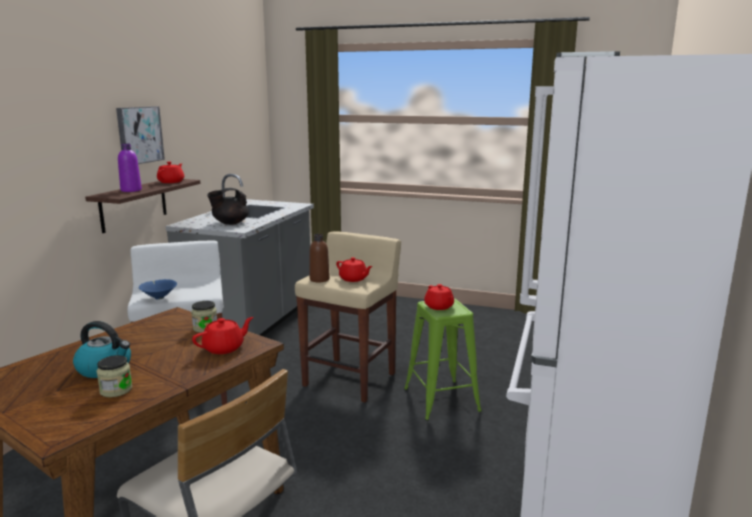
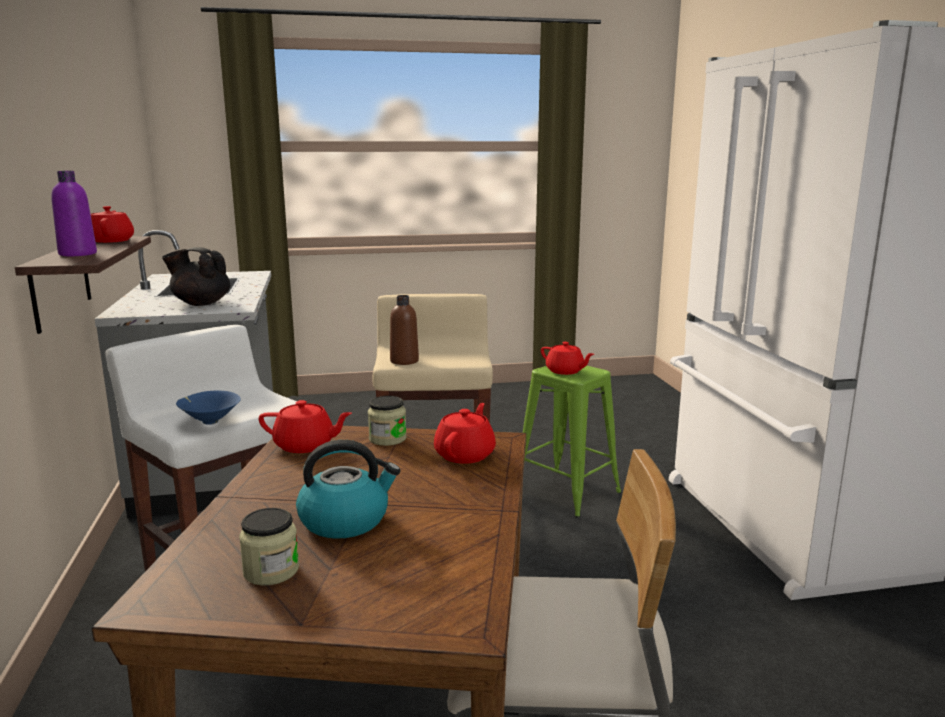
camera: 30 degrees left, 0 degrees up
jar [97,355,133,397] -> jar moved to [239,508,299,586]
picture [116,106,165,164] -> none
black teapot [207,188,249,225] -> black teapot turned 75 degrees clockwise [162,247,230,306]
red teapot [336,257,373,282] -> red teapot moved to [259,400,352,453]

